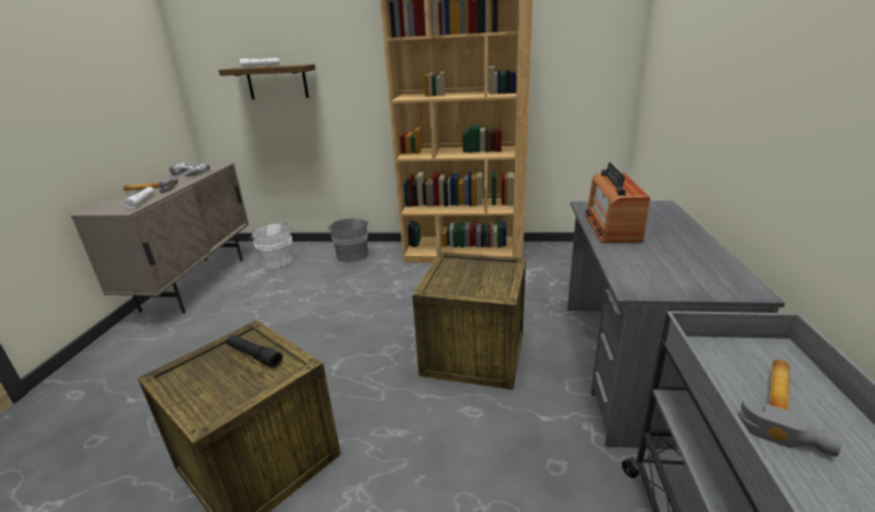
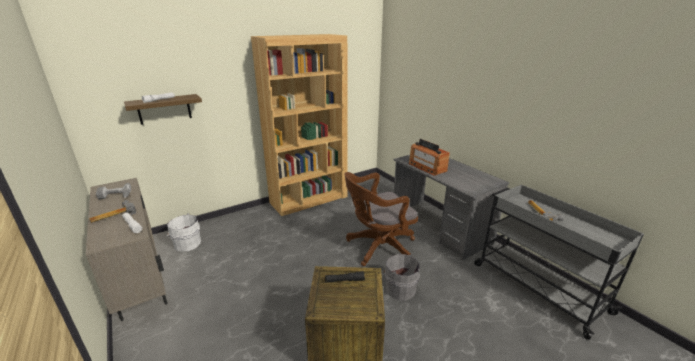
camera: 40 degrees left, 0 degrees up
grey bucket [328,218,368,262] -> grey bucket moved to [382,254,420,301]
crate [412,252,526,390] -> brown office chair [345,172,418,266]

